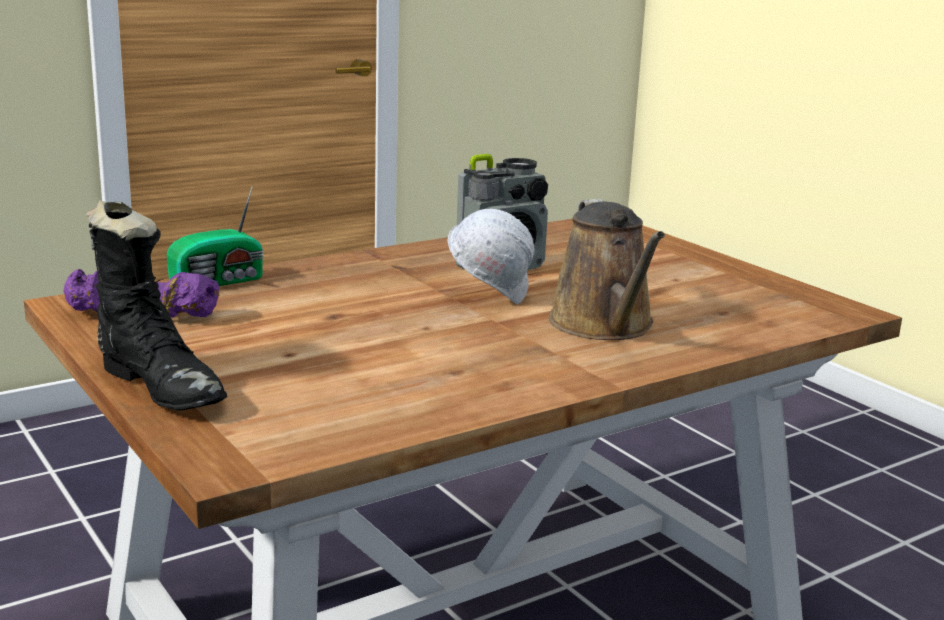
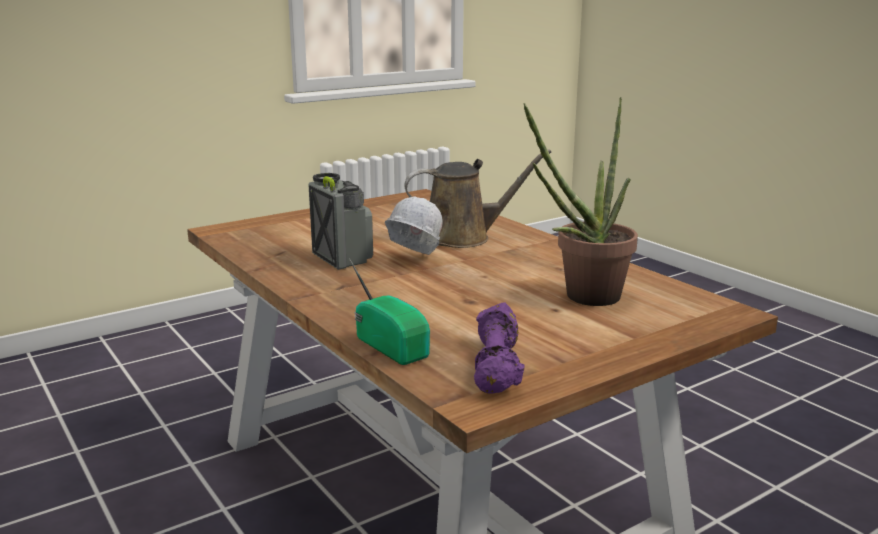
camera: 90 degrees left, 0 degrees up
black boot [86,200,227,411] -> none
none -> potted plant [523,97,638,306]

